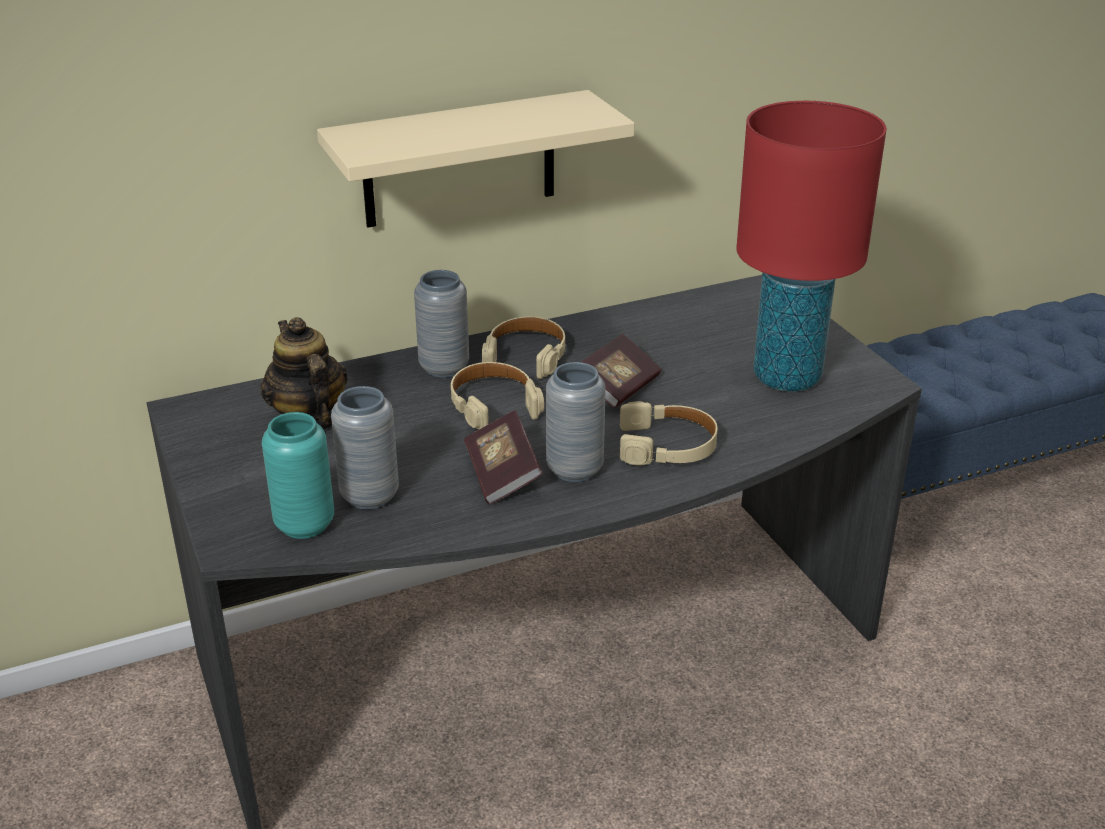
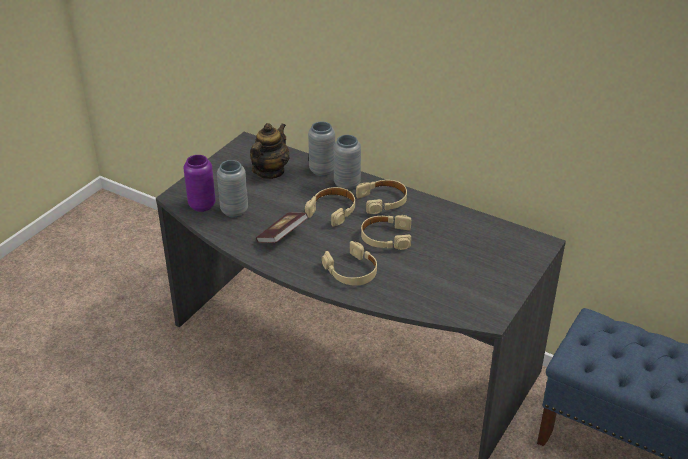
camera: 55 degrees right, 5 degrees up
turquoise vase [262,412,334,539] -> purple vase [183,155,216,212]
beige shelf [317,90,635,228] -> none
grey vase [546,362,606,482] -> grey vase moved to [308,121,335,176]
book [582,334,661,408] -> beige headphones [361,215,411,250]
red table lamp [736,101,887,392] -> none

